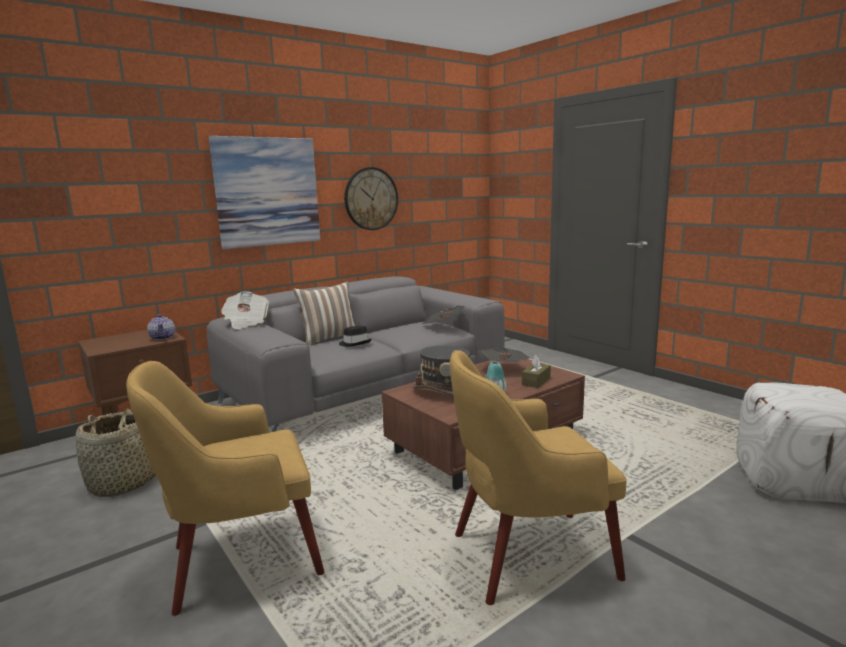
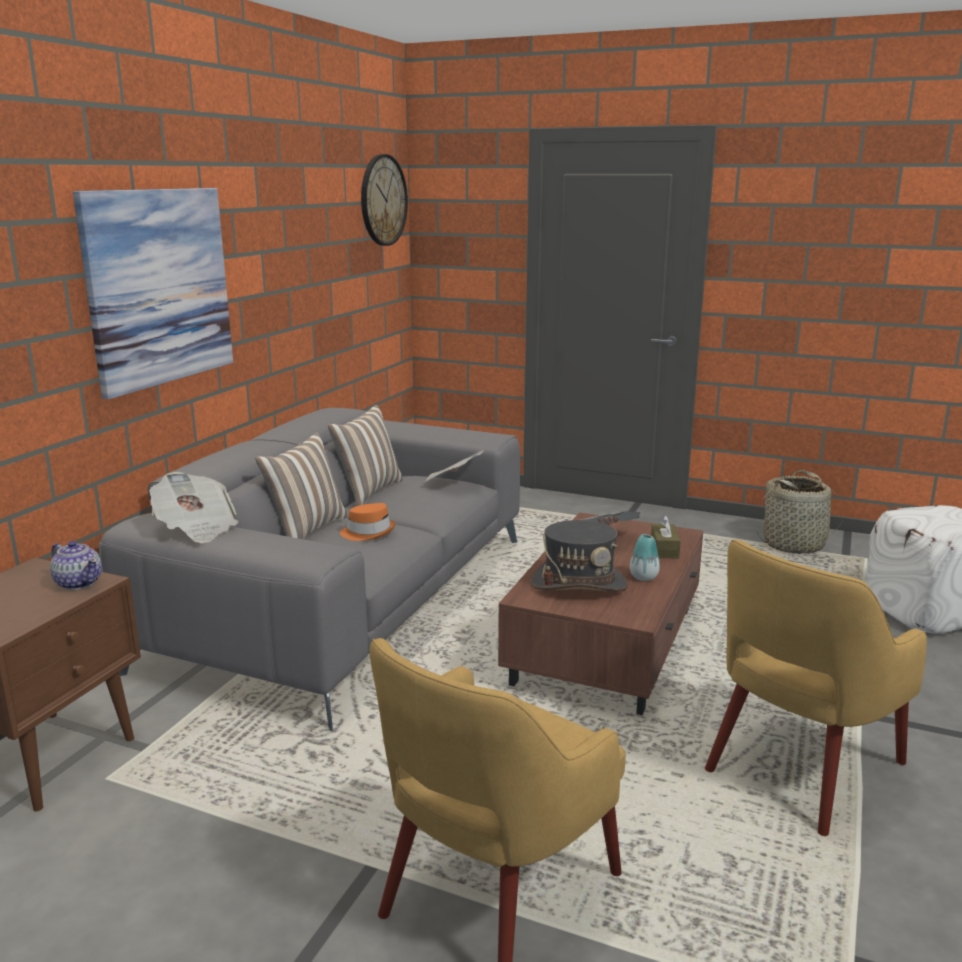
camera: 30 degrees left, 5 degrees up
basket [75,409,155,497] -> basket moved to [757,470,845,554]
black hat [339,326,372,346] -> orange hat [340,503,396,541]
wall clock [344,167,398,230] -> wall clock moved to [361,154,408,246]
none -> pillow [328,405,403,506]

